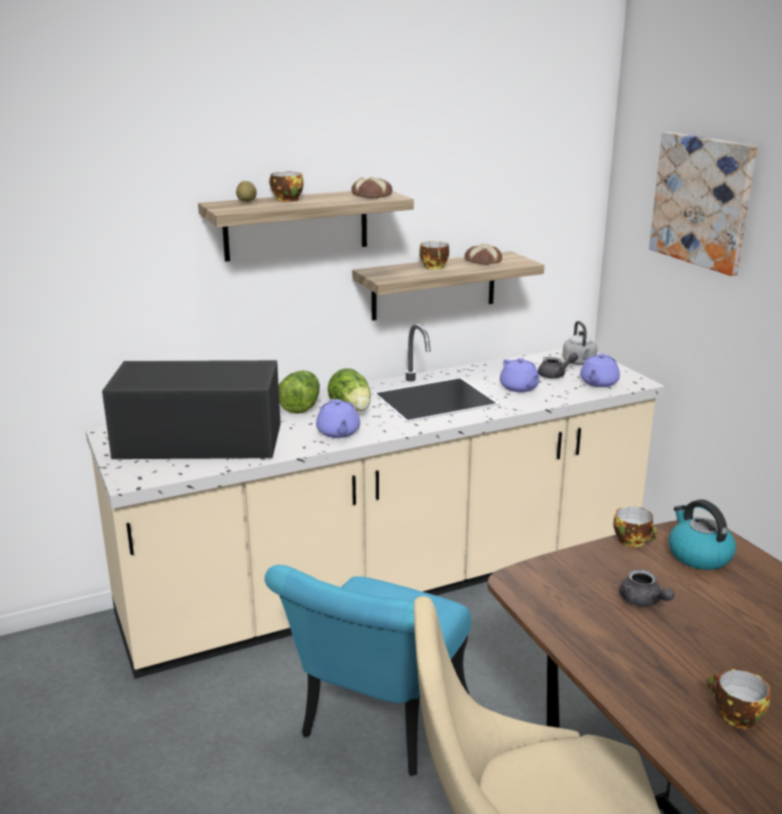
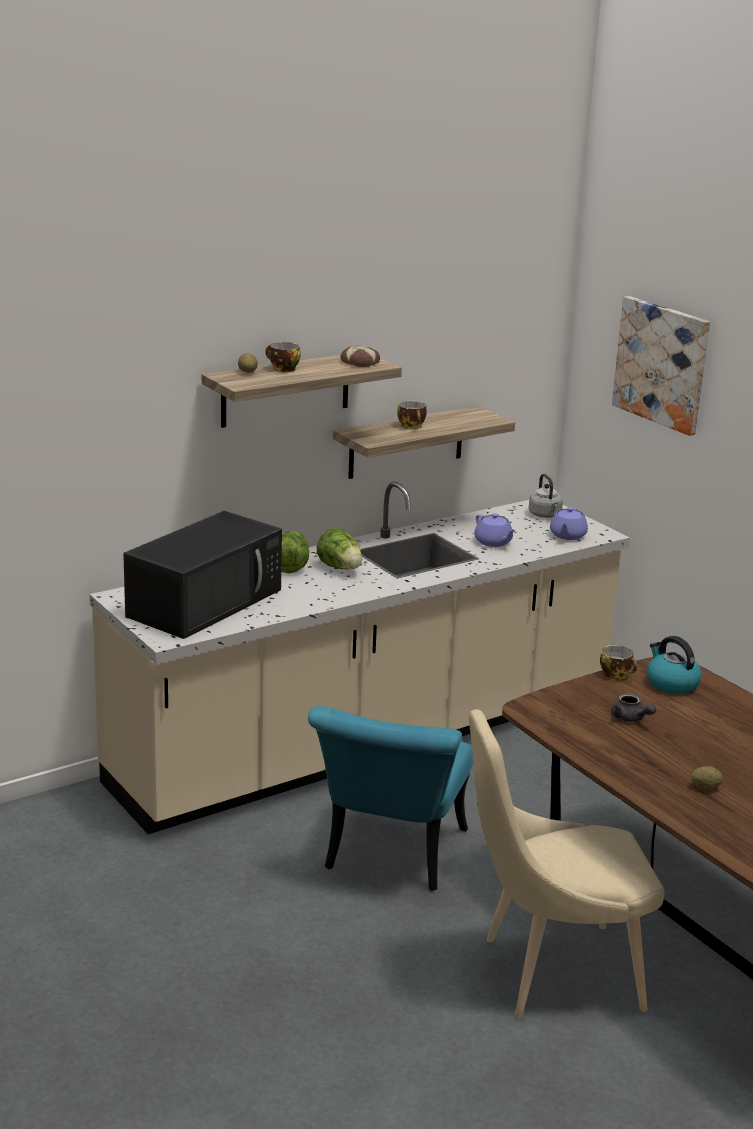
camera: 10 degrees left, 0 degrees up
black microwave [102,360,281,459] -> black microwave turned 135 degrees clockwise [123,511,282,639]
purple teapot [316,399,360,438] -> none
bread [465,244,502,265] -> none
grey teapot [538,352,578,378] -> none
cup [707,669,770,729] -> potato [691,766,723,790]

